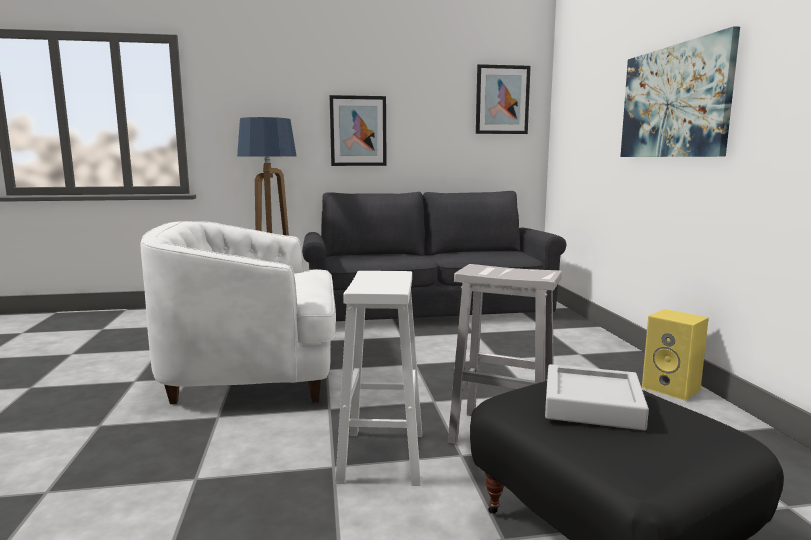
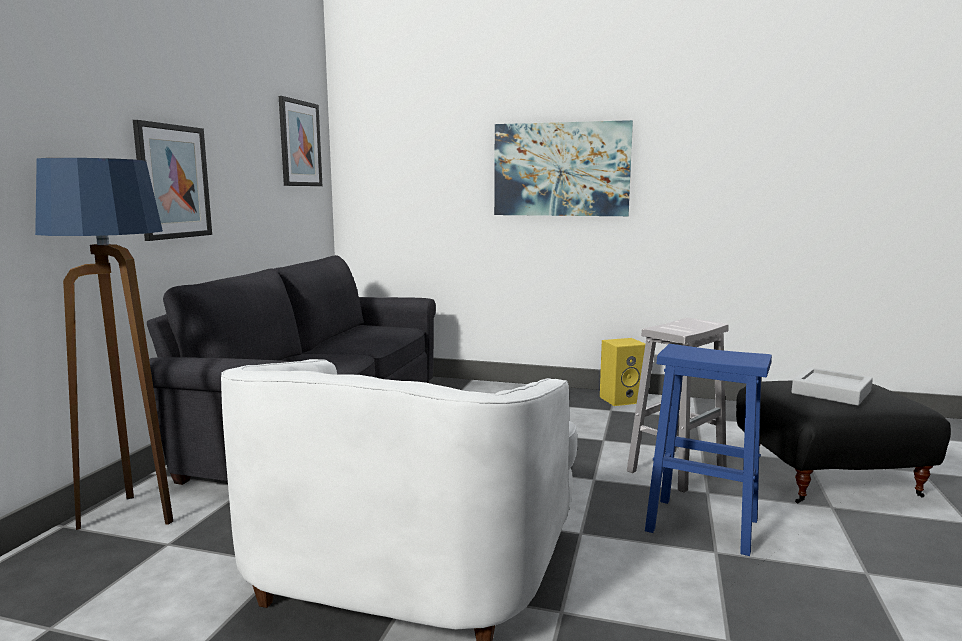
camera: 65 degrees left, 0 degrees up
white stool [335,271,422,486] -> blue stool [645,344,772,556]

